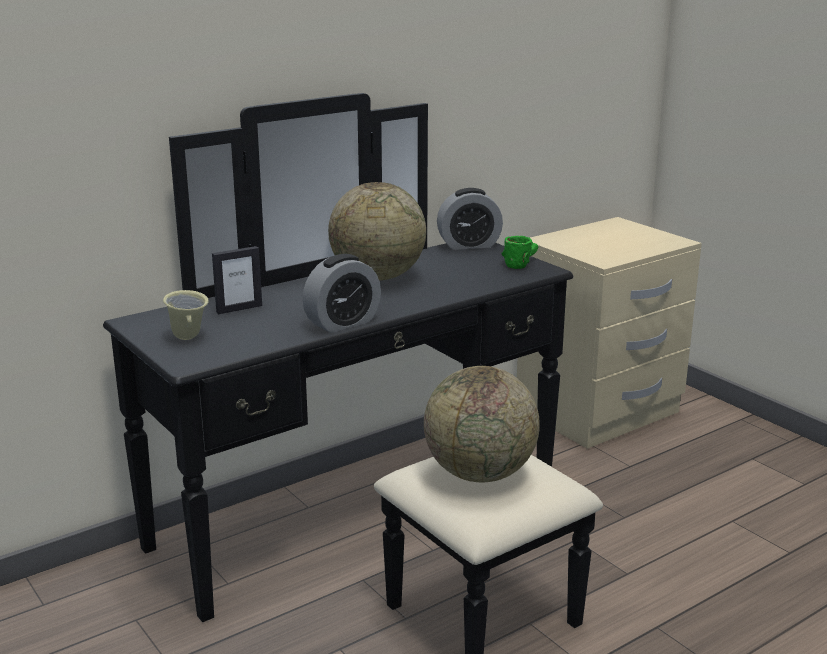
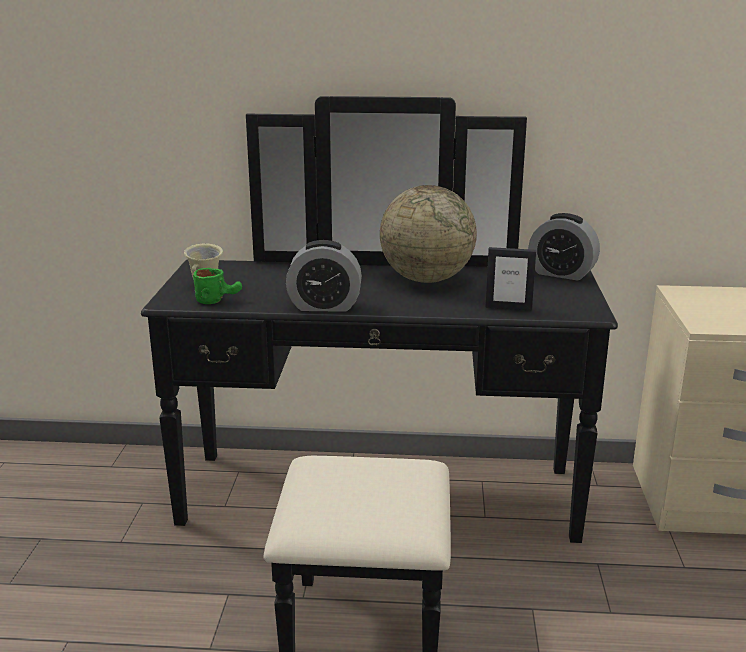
camera: 40 degrees right, 0 degrees up
picture frame [212,246,262,314] -> picture frame moved to [485,247,536,310]
globe [424,366,540,483] -> none
green mug [502,236,538,269] -> green mug moved to [193,268,242,304]

